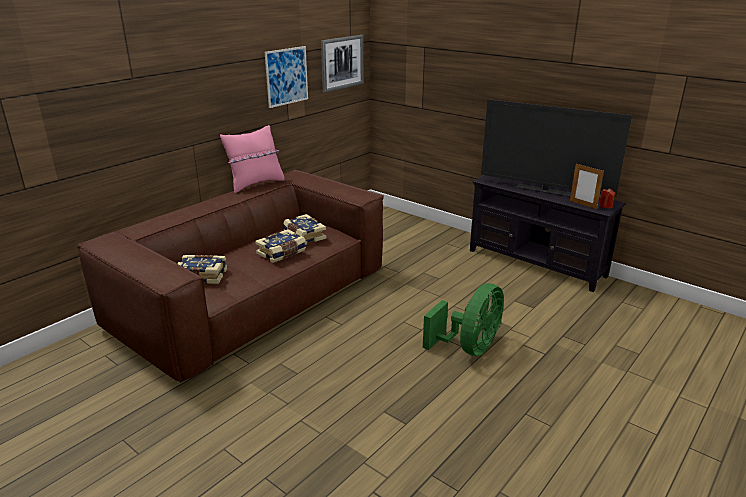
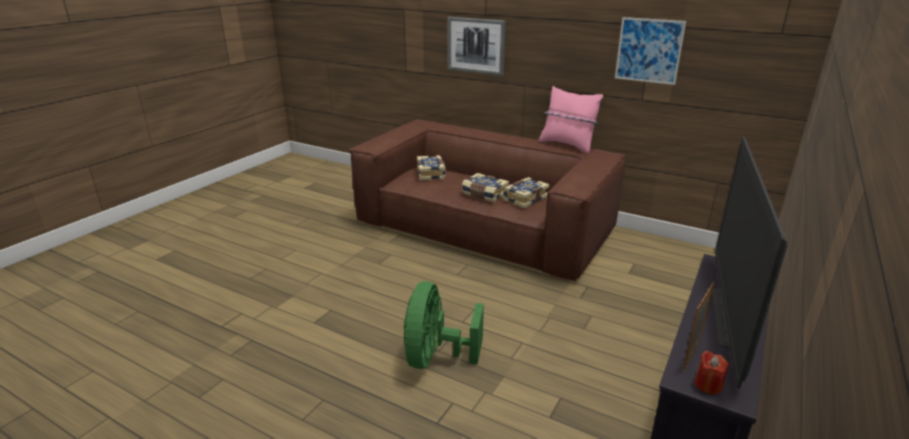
camera: 80 degrees right, 0 degrees up
picture [321,35,364,93] -> picture moved to [447,17,506,76]
green fan [423,283,504,356] -> green fan turned 75 degrees clockwise [403,281,484,369]

